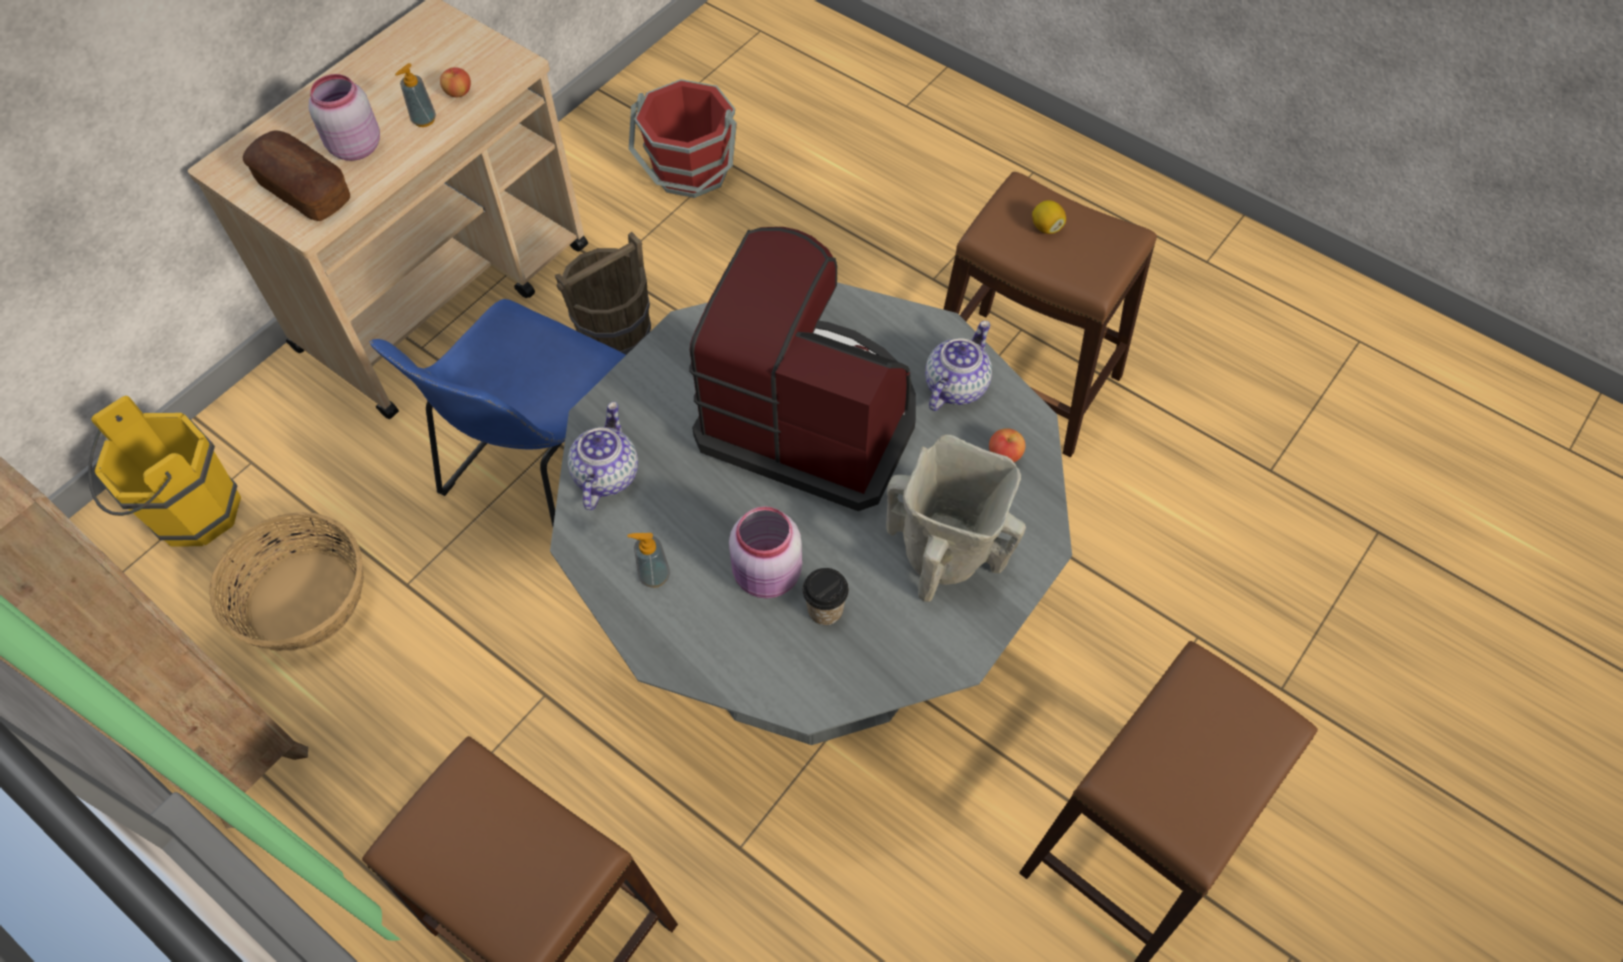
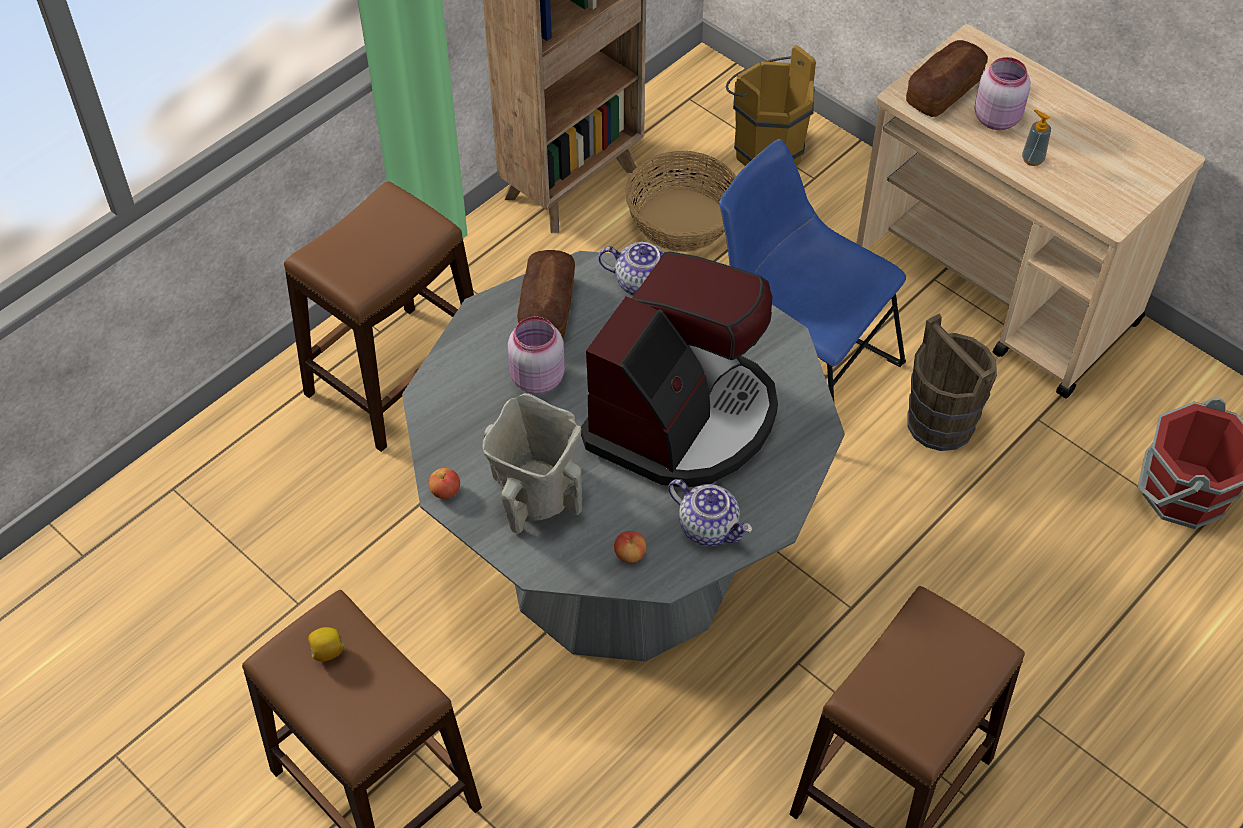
camera: 95 degrees right, 5 degrees down
yellow bucket [88,396,241,547] -> brown bucket [726,45,816,166]
apple [440,67,471,97] -> apple moved to [428,468,460,499]
soap dispenser [627,533,670,588] -> bread [517,250,575,339]
cup [803,568,849,626] -> none
lemon [1032,200,1066,234] -> lemon moved to [308,627,345,661]

